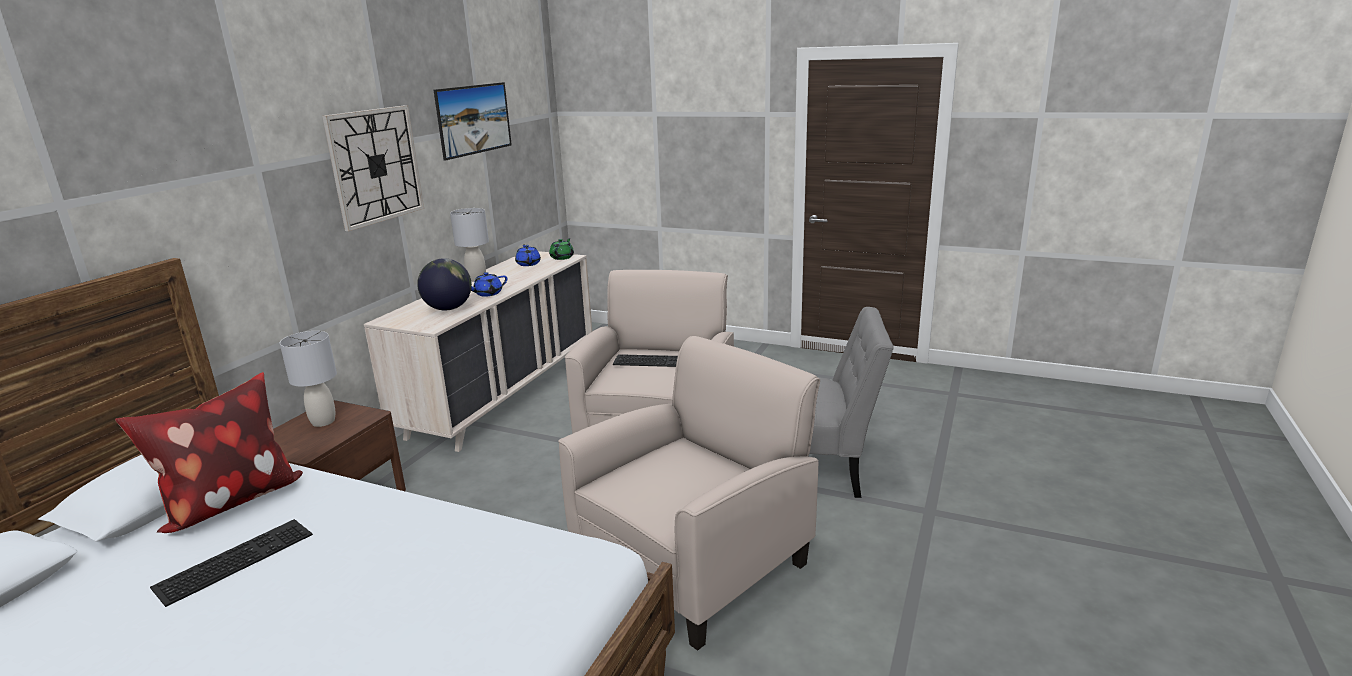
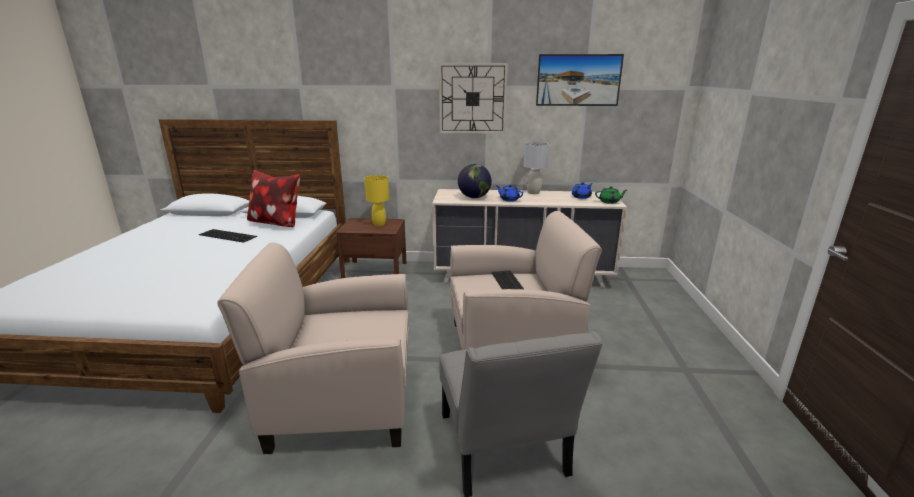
camera: 70 degrees right, 0 degrees up
grey table lamp [280,331,337,427] -> yellow table lamp [364,175,389,226]
beige armchair [558,336,820,650] -> beige armchair turned 150 degrees clockwise [217,242,409,454]

